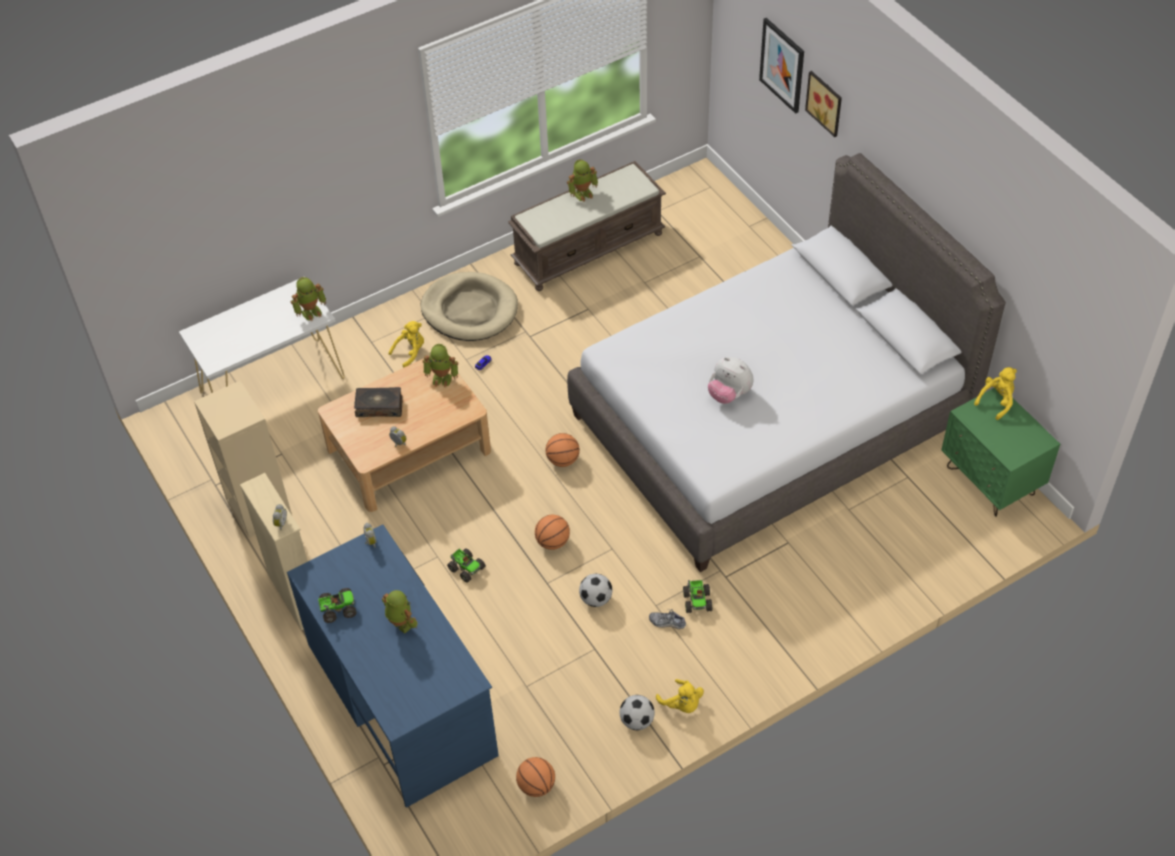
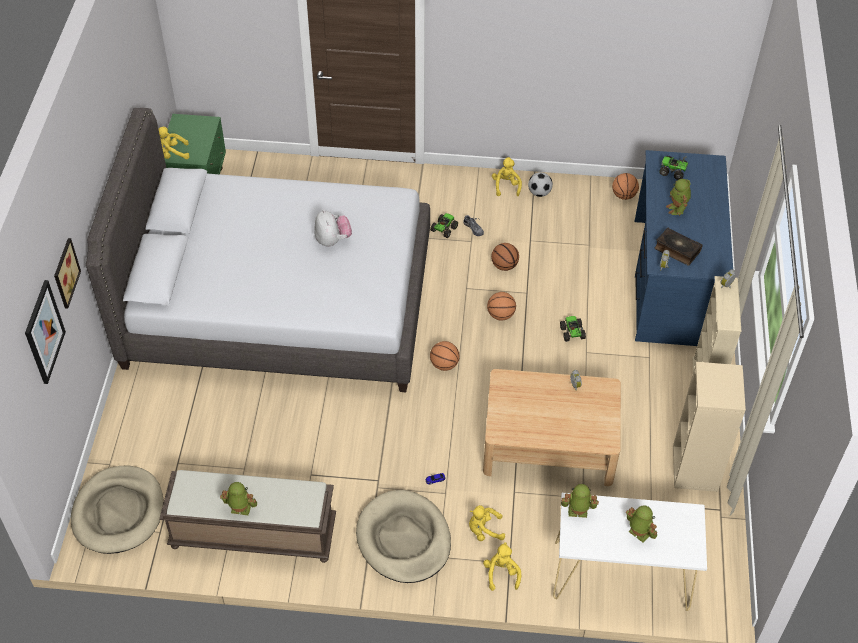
camera: 145 degrees left, 0 degrees up
toy truck [318,588,356,623] -> toy truck moved to [659,156,688,180]
book [354,387,403,417] -> book moved to [655,228,703,266]
toy robot [423,344,458,388] -> toy robot moved to [626,505,657,543]
football [579,574,612,607] -> basketball [491,243,519,271]
none -> beige dog bed [71,466,164,554]
none -> yellow plush toy [483,542,521,591]

